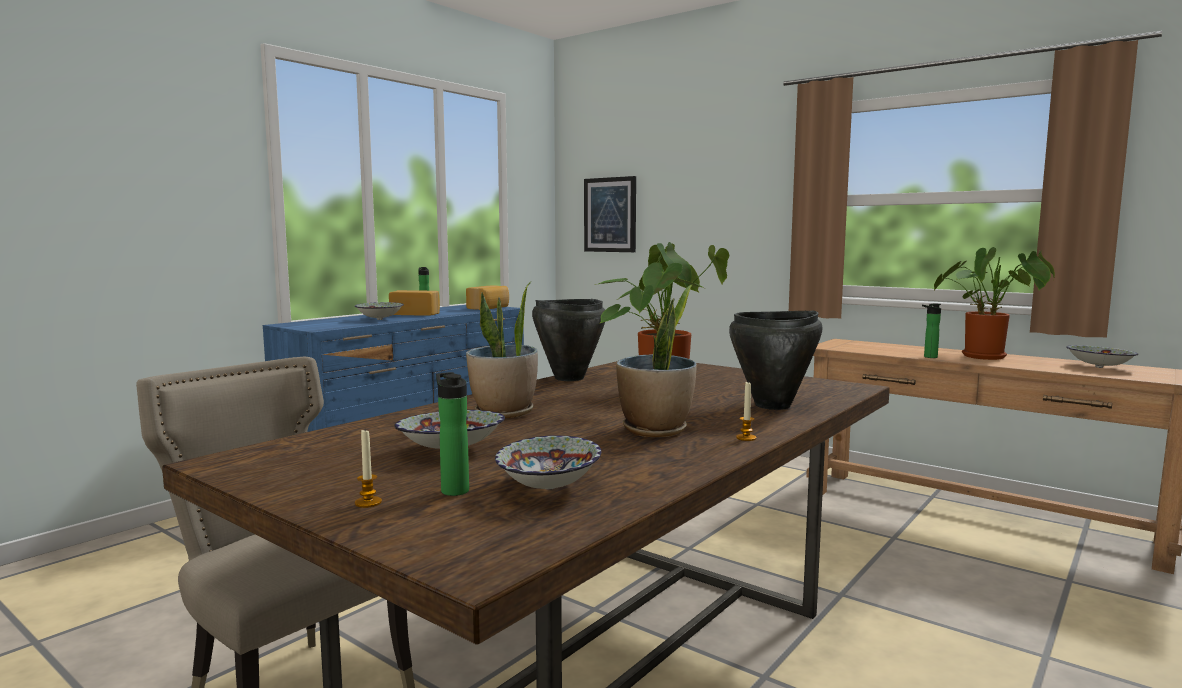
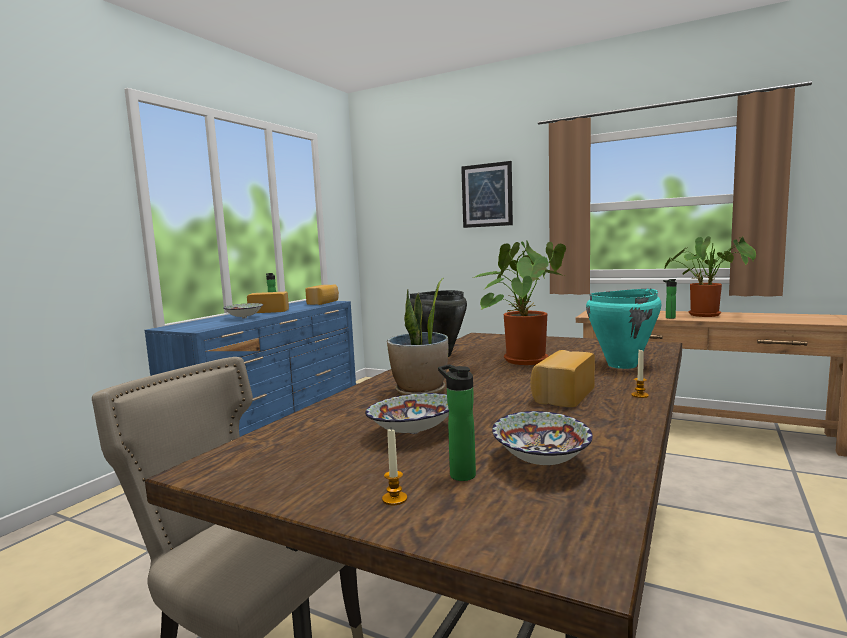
camera: 10 degrees left, 0 degrees up
picture [584,176,636,252] -> picture moved to [461,161,513,228]
potted plant [616,285,697,437] -> bread [530,350,595,407]
black cooking pot [729,310,822,410] -> turquoise cooking pot [586,288,661,369]
bowl [1066,345,1138,368] -> none

